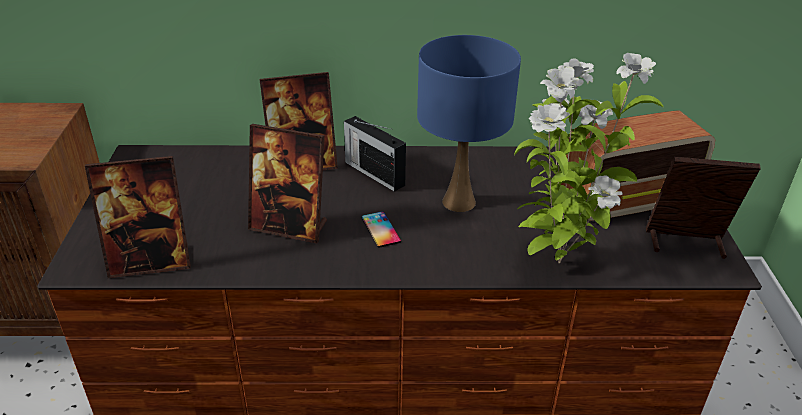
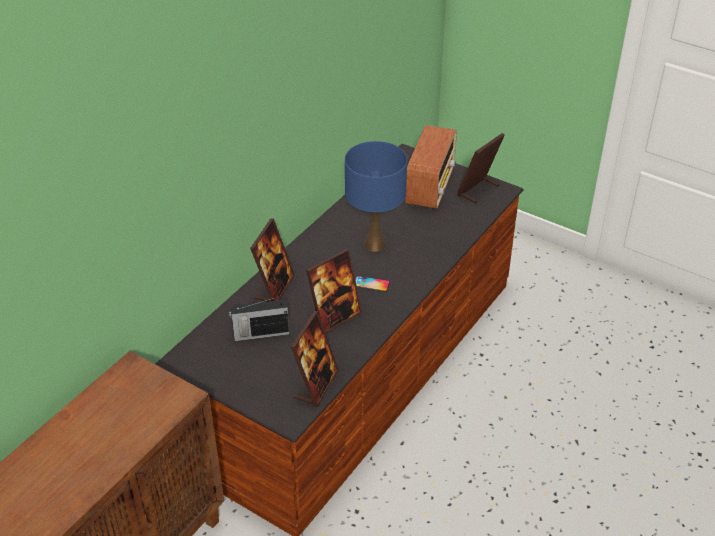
camera: 55 degrees left, 5 degrees up
radio [344,116,406,192] -> radio moved to [229,297,289,341]
potted plant [514,53,663,263] -> none

